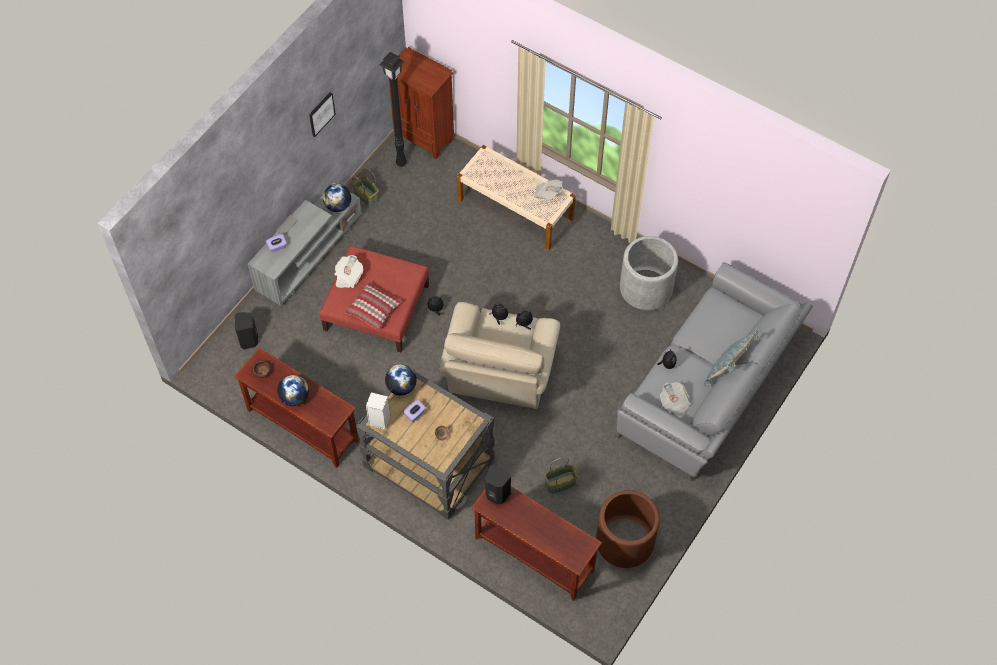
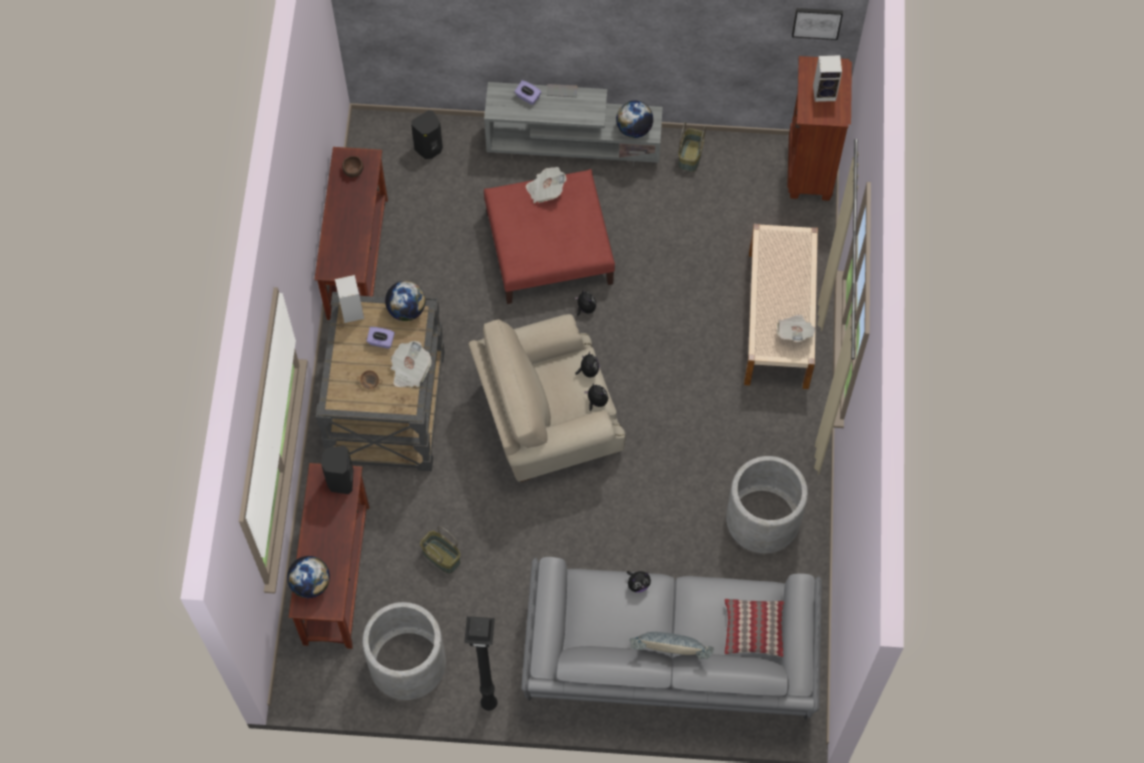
camera: 60 degrees right, 5 degrees up
globe [277,375,309,406] -> globe moved to [287,556,330,598]
picture [309,92,336,137] -> picture moved to [792,8,843,40]
pillow [345,282,402,331] -> pillow moved to [724,599,785,657]
black floor lamp [380,52,407,167] -> black floor lamp moved to [464,616,497,711]
brown planter [596,490,660,568] -> grey planter [362,602,446,700]
newspaper [660,382,691,418] -> newspaper moved to [391,341,432,387]
none -> speaker [813,55,842,102]

